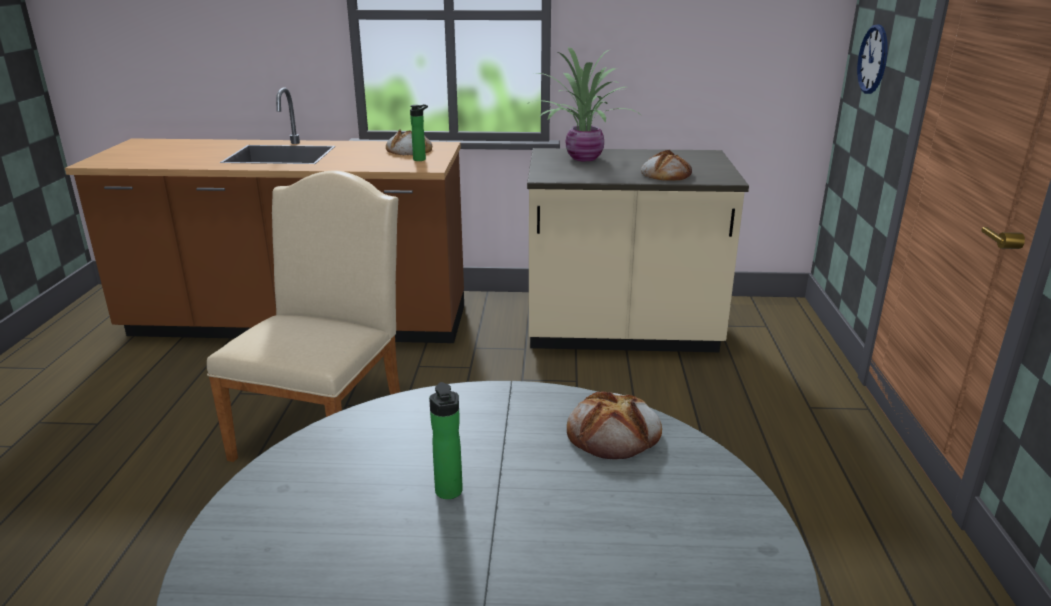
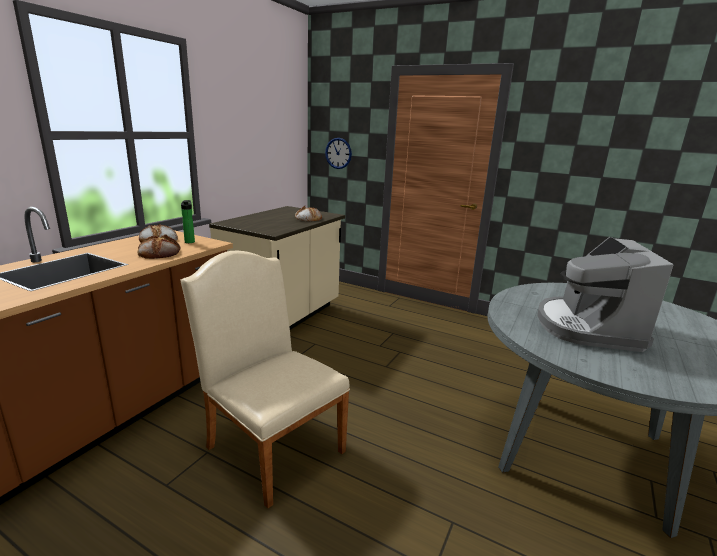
camera: 65 degrees left, 5 degrees down
bottle [429,382,463,499] -> coffee machine [537,237,673,352]
potted plant [527,47,638,162] -> none
bread [567,391,662,459] -> bread moved to [137,234,181,259]

